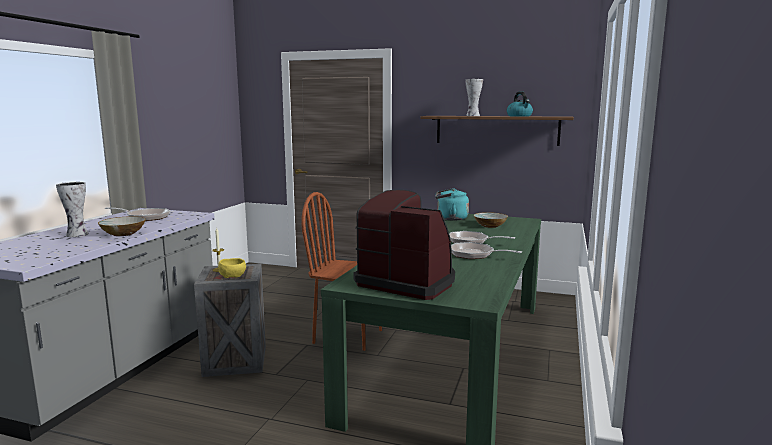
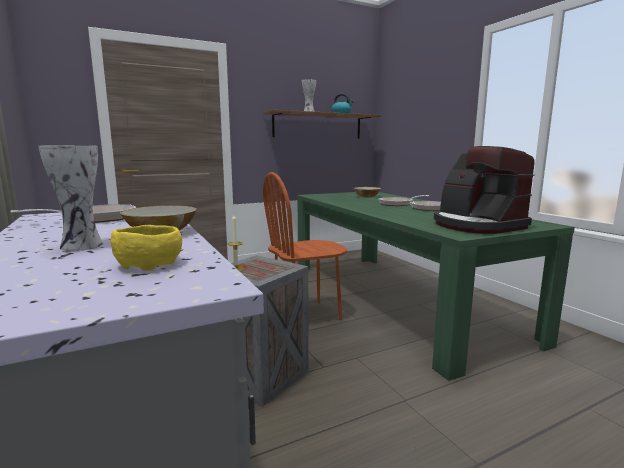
camera: 45 degrees left, 0 degrees up
yellow bowl [218,258,246,278] -> yellow bowl moved to [111,225,182,270]
coffee machine [354,190,455,300] -> coffee machine turned 105 degrees counterclockwise [434,146,535,234]
turquoise kettle [435,188,469,221] -> none

